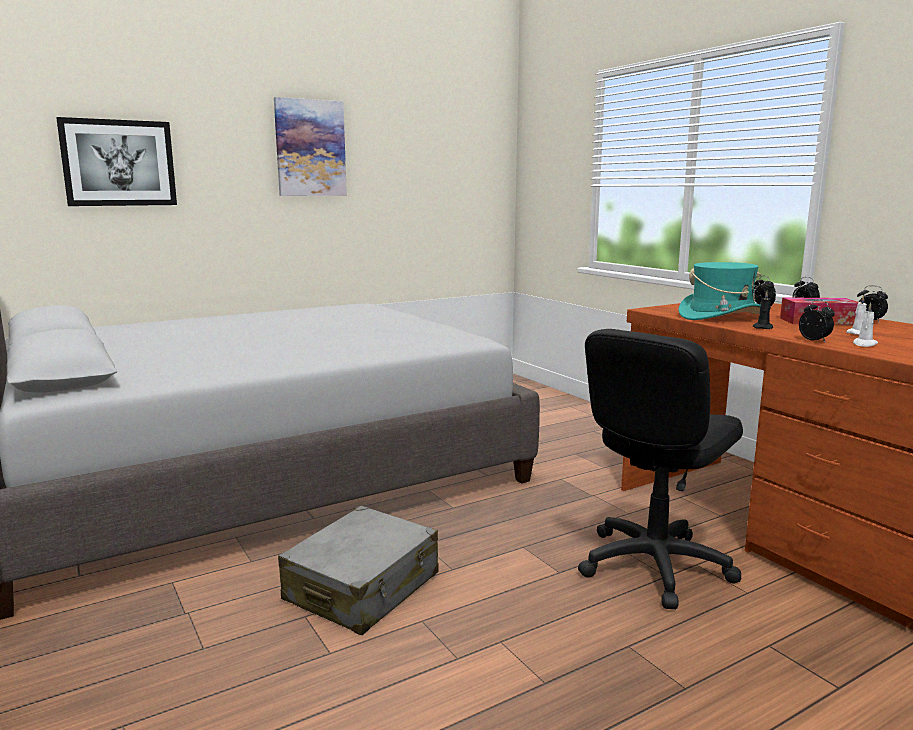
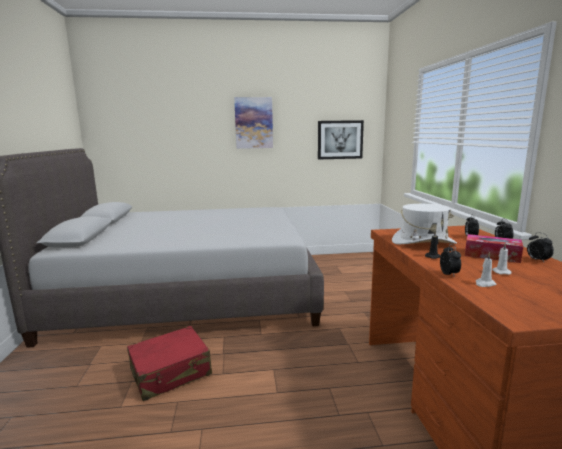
camera: 25 degrees right, 0 degrees up
picture [56,117,177,206] -> picture moved to [318,120,364,160]
grey suitcase [278,506,439,635] -> red suitcase [127,326,212,401]
black office chair [578,329,743,609] -> none
turquoise hat [679,262,761,320] -> white hat [392,204,457,244]

